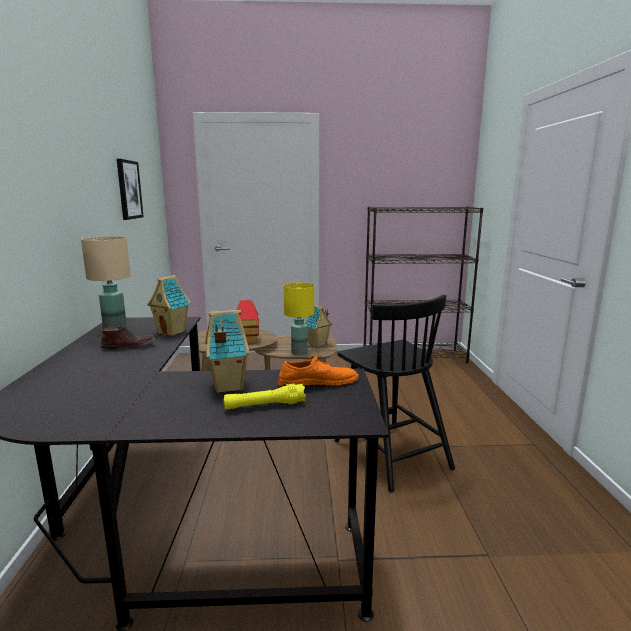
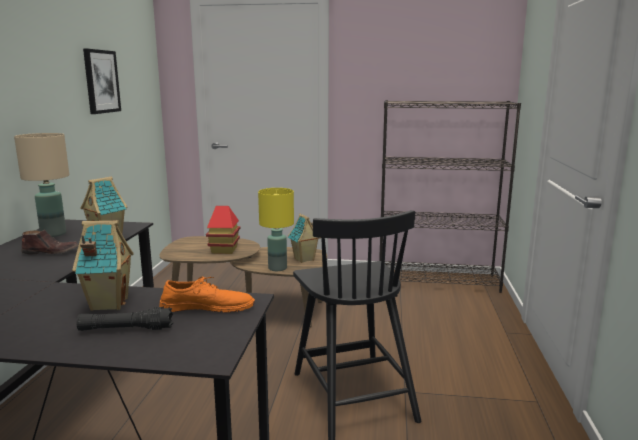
camera: 10 degrees right, 0 degrees up
yellow flashlight [224,384,306,410] -> black flashlight [77,307,173,331]

